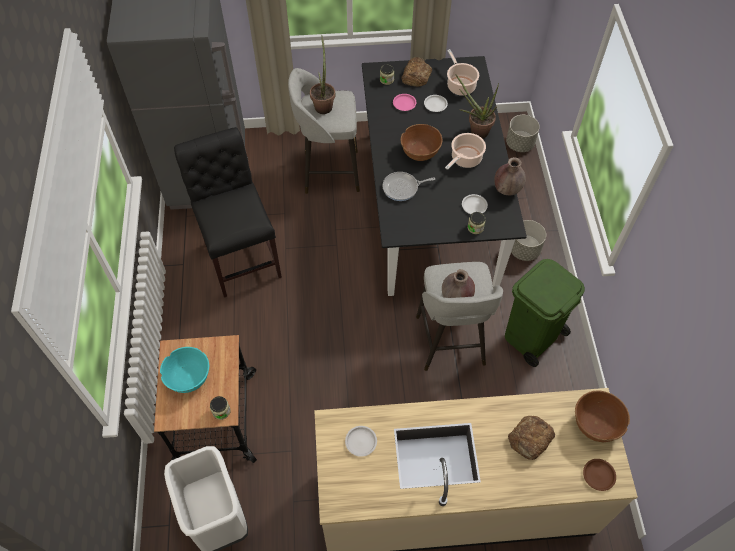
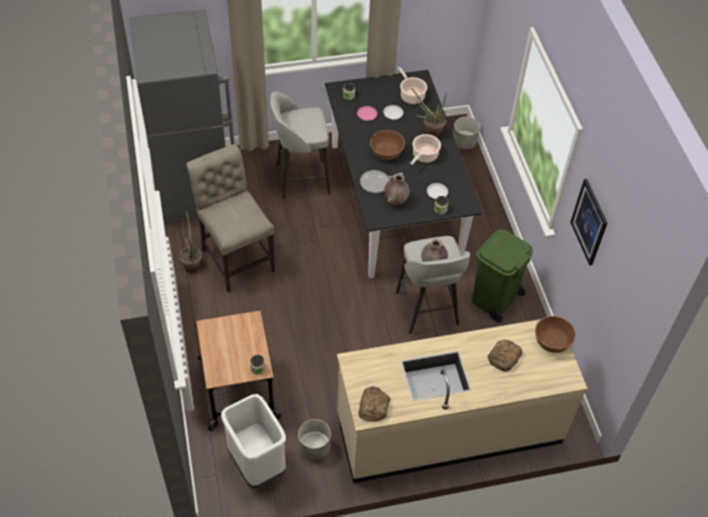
camera: 10 degrees left, 5 degrees down
turquoise bowl [160,347,209,393] -> none
black chair [174,127,282,298] -> beige chair [186,144,275,292]
potted plant [310,36,335,114] -> potted plant moved to [179,211,202,273]
white plate [345,426,377,457] -> none
bread [401,57,432,87] -> bread moved to [358,386,390,421]
brown vase [494,157,526,195] -> brown vase moved to [384,173,410,205]
grey planter [511,220,546,261] -> grey planter moved to [298,419,331,460]
brown plate [583,459,616,491] -> none
none -> picture [570,179,608,266]

